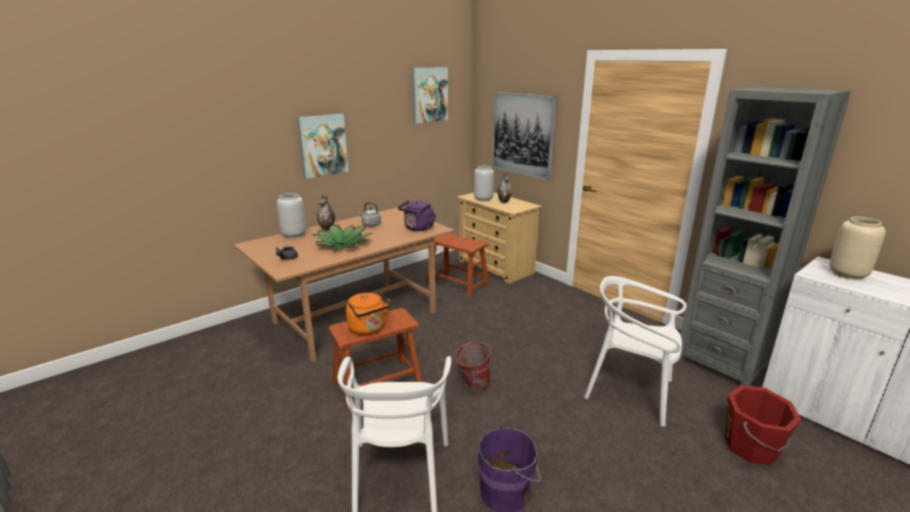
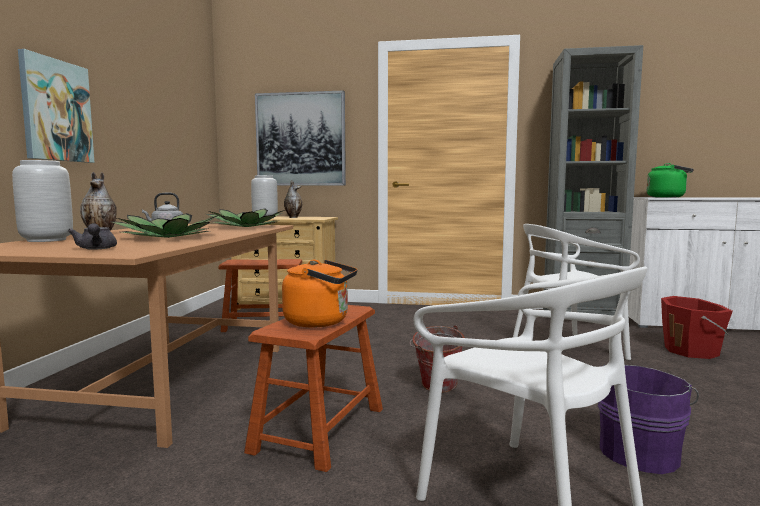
camera: 40 degrees left, 15 degrees down
purple kettle [398,200,436,231] -> potted plant [206,208,285,227]
picture [412,67,448,124] -> none
beige vase [829,217,886,280] -> green kettle [646,163,694,198]

